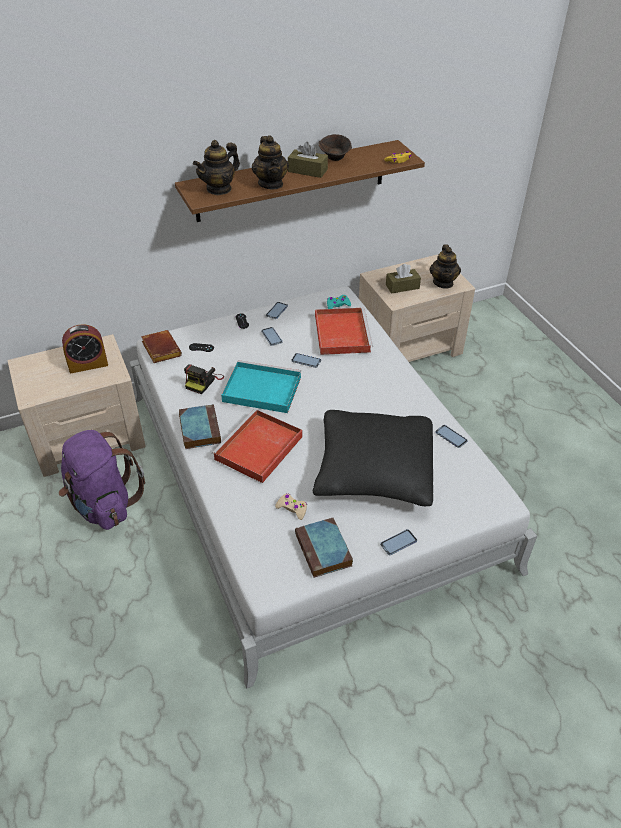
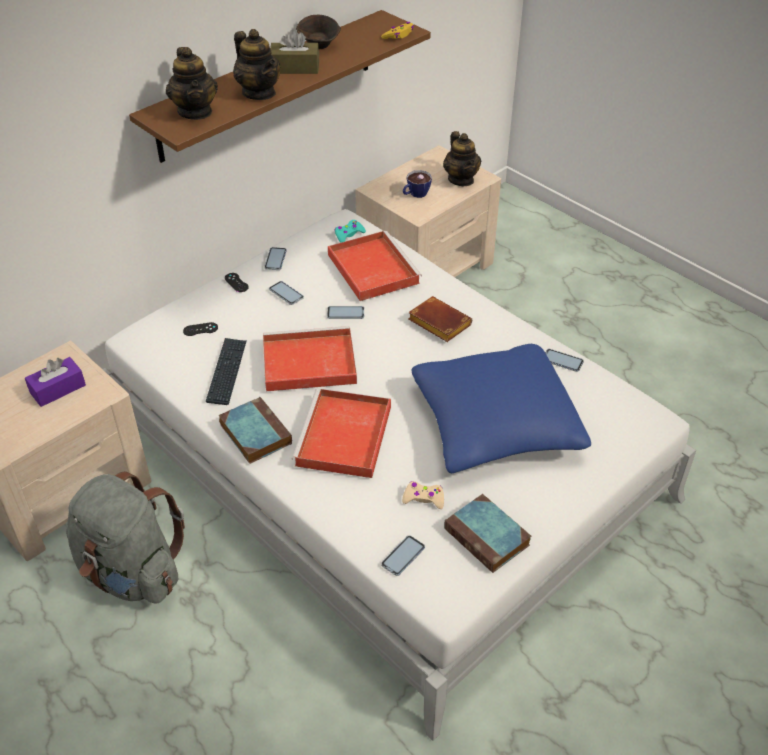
camera: 20 degrees left, 0 degrees up
purple backpack [59,430,145,530] -> grey backpack [66,471,185,603]
alarm clock [62,324,108,373] -> purple tissue box [25,357,86,407]
brown book [141,330,182,363] -> brown book moved to [408,296,472,342]
camera [184,364,224,394] -> keyboard [206,338,246,405]
teapot [193,140,240,195] -> teapot turned 45 degrees counterclockwise [166,47,218,120]
turquoise tray [221,360,301,413] -> red tray [263,326,357,391]
black pillow [313,410,433,506] -> blue pillow [411,344,591,473]
phone [380,529,417,555] -> phone moved to [381,535,425,576]
brown tissue box [386,264,421,294] -> cup [403,170,432,198]

